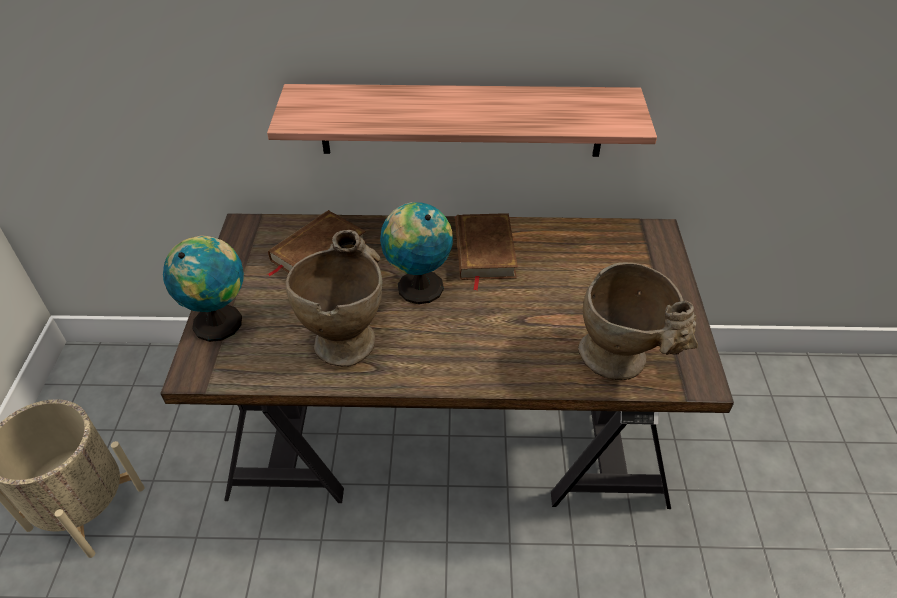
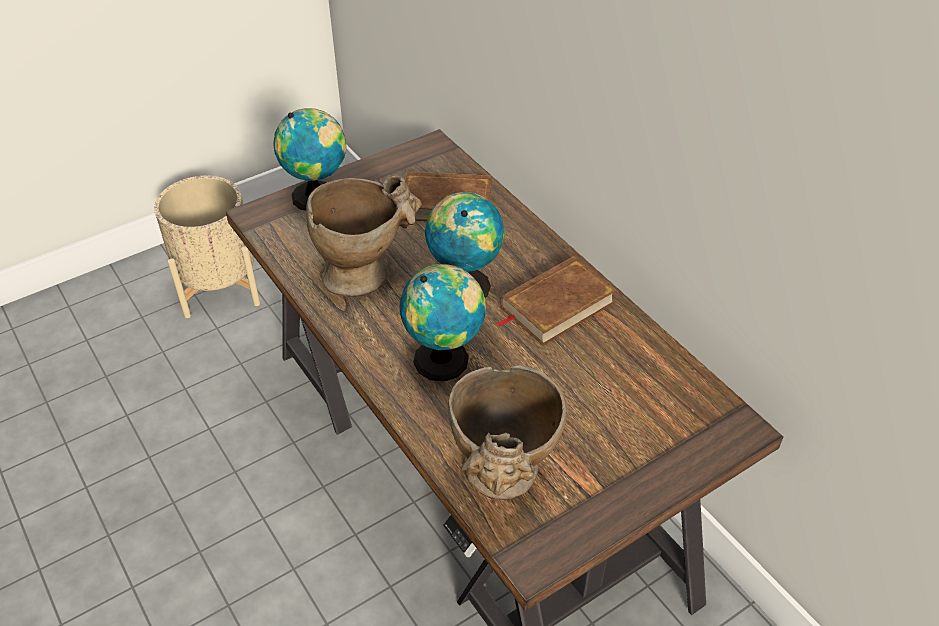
camera: 55 degrees right, 0 degrees up
shelf [267,84,657,157] -> none
none -> globe [400,264,486,382]

